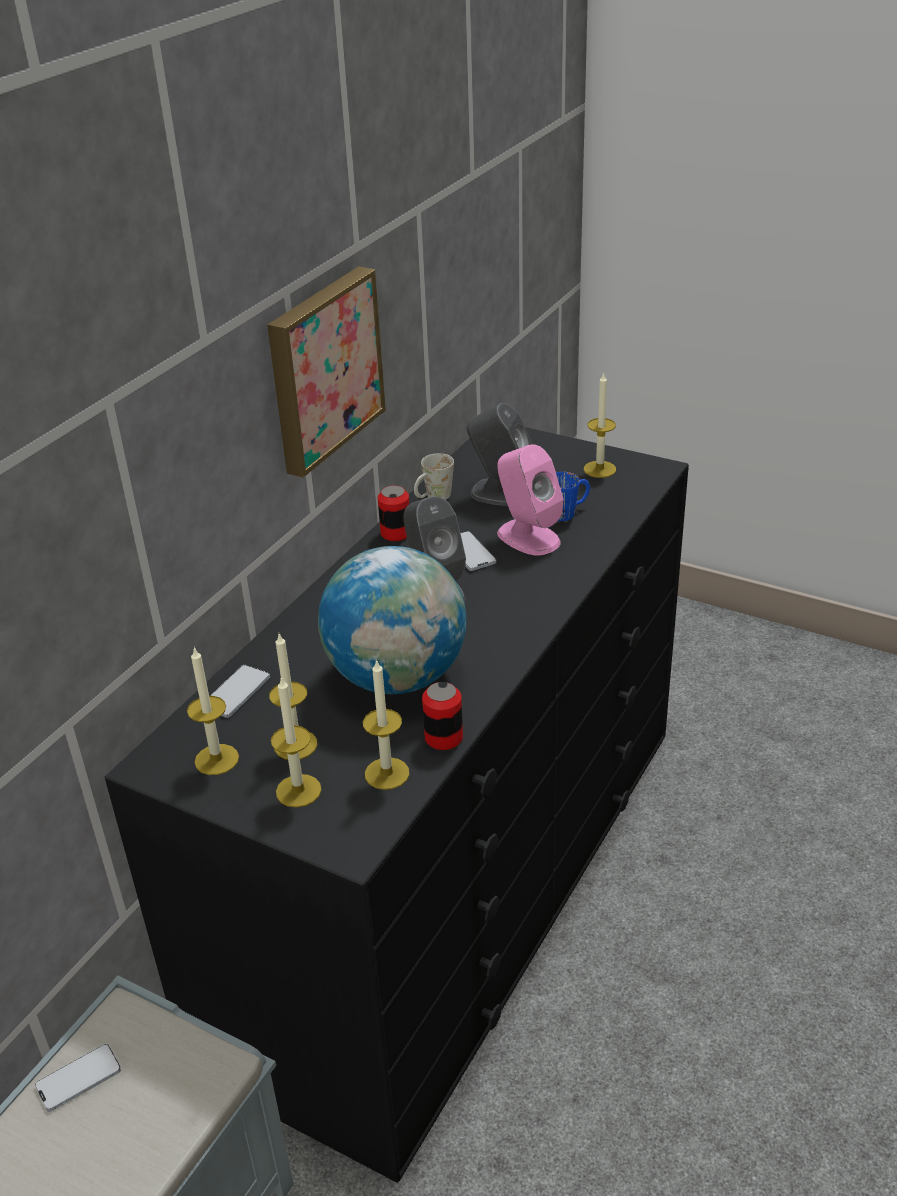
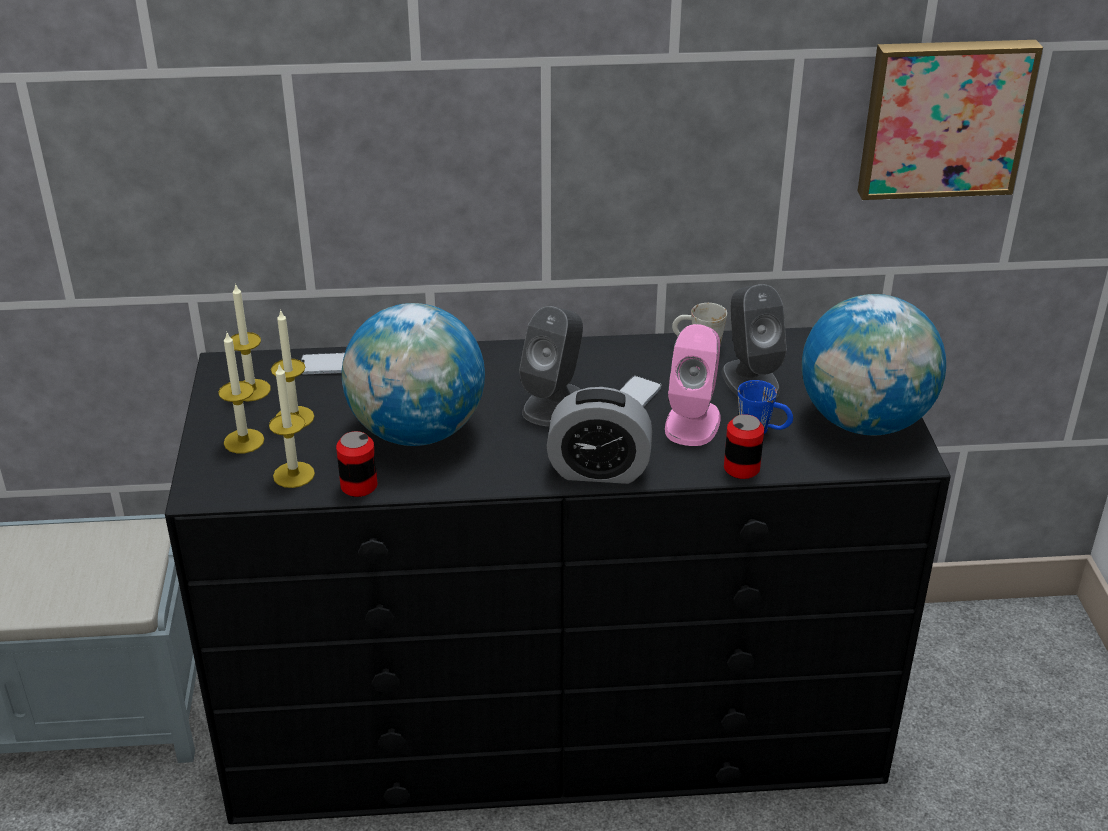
camera: 55 degrees right, 0 degrees up
phone [35,1044,121,1112] -> none
picture [267,266,386,478] -> picture moved to [858,40,1043,200]
can [378,486,410,541] -> can moved to [724,414,764,479]
candle [584,372,616,478] -> globe [802,294,946,435]
none -> alarm clock [546,387,652,484]

